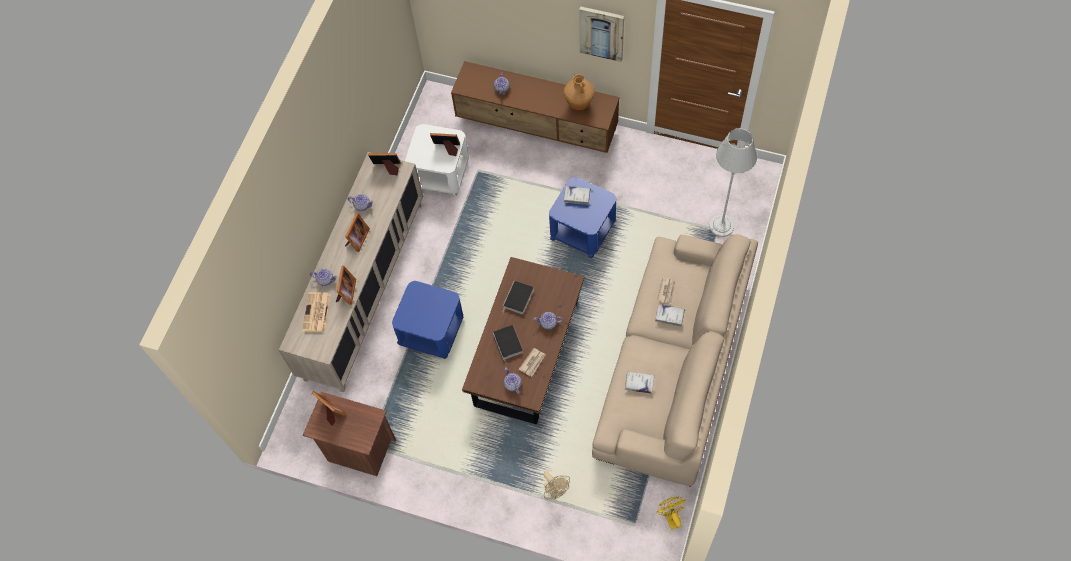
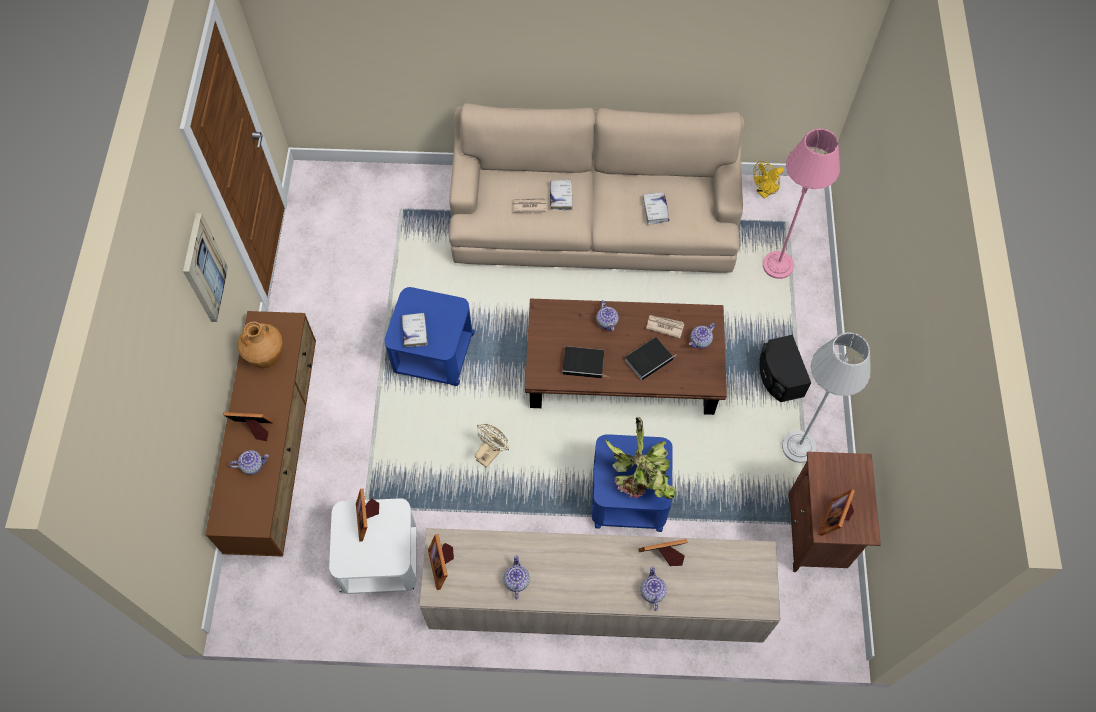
camera: 110 degrees left, 0 degrees up
newspaper [302,292,331,332] -> none
picture frame [345,213,370,252] -> picture frame moved to [223,412,273,441]
beige fan [543,471,570,499] -> beige fan moved to [475,424,509,468]
grey floor lamp [709,128,757,237] -> grey floor lamp moved to [782,332,871,463]
none -> potted plant [605,417,676,499]
none -> black speaker [759,335,811,402]
none -> pink floor lamp [763,128,840,279]

